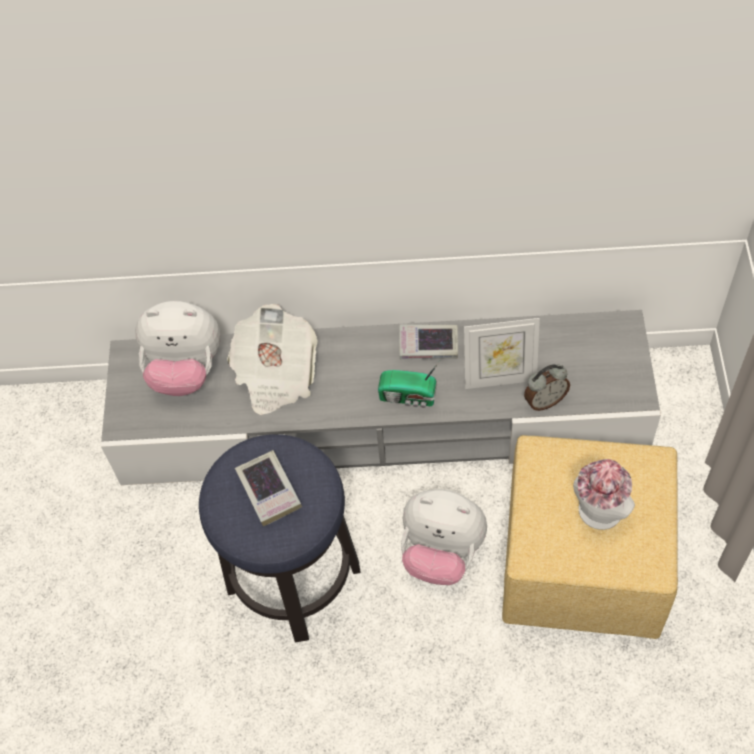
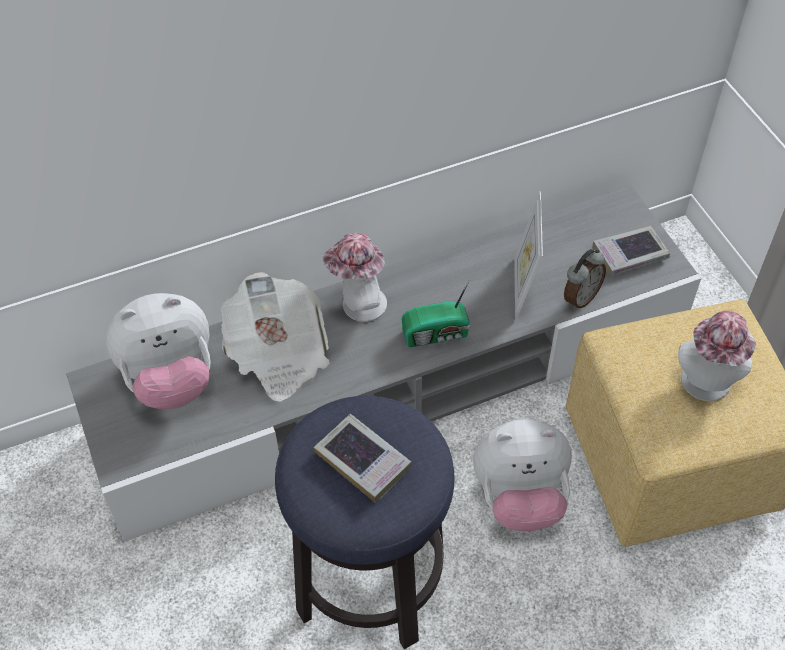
camera: 25 degrees left, 5 degrees down
book [400,324,458,359] -> book moved to [593,226,670,276]
picture frame [464,318,540,389] -> picture frame turned 120 degrees clockwise [514,191,543,321]
none -> hat [322,233,387,322]

